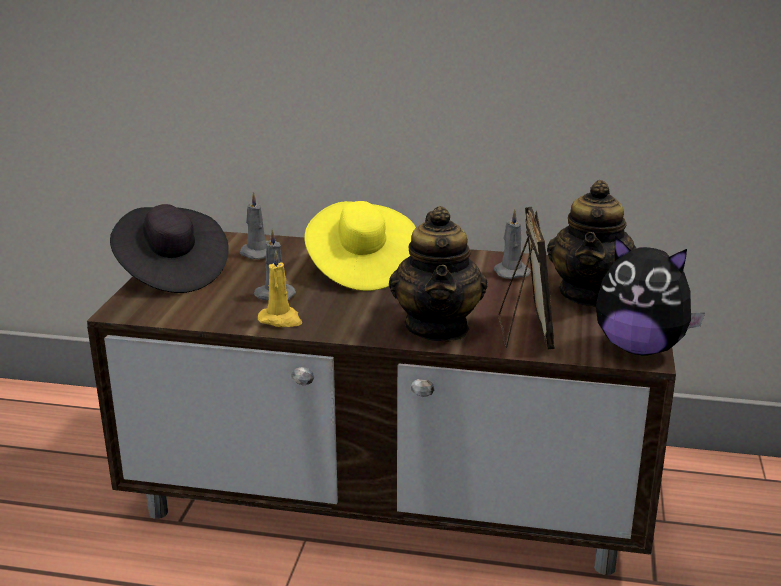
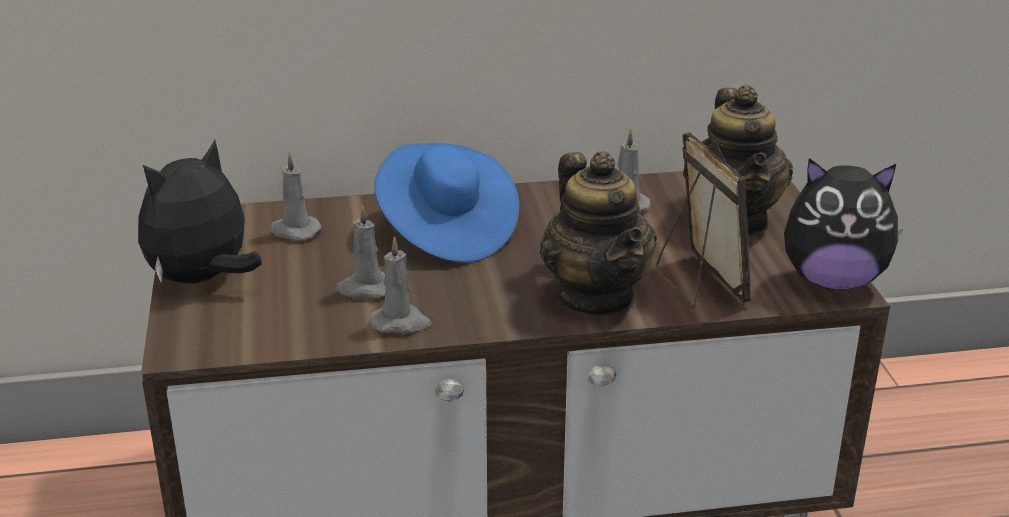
camera: 20 degrees left, 5 degrees up
black hat [110,204,229,293] -> plush toy [138,140,262,284]
yellow candle [258,250,303,327] -> grey candle [370,236,432,334]
yellow hat [304,201,416,291] -> blue hat [374,143,519,263]

